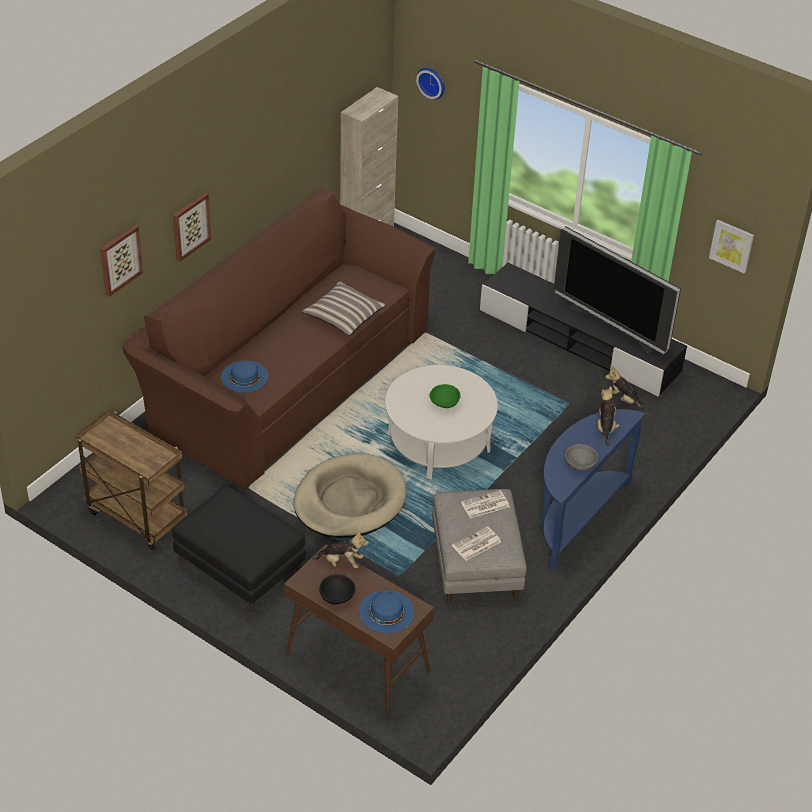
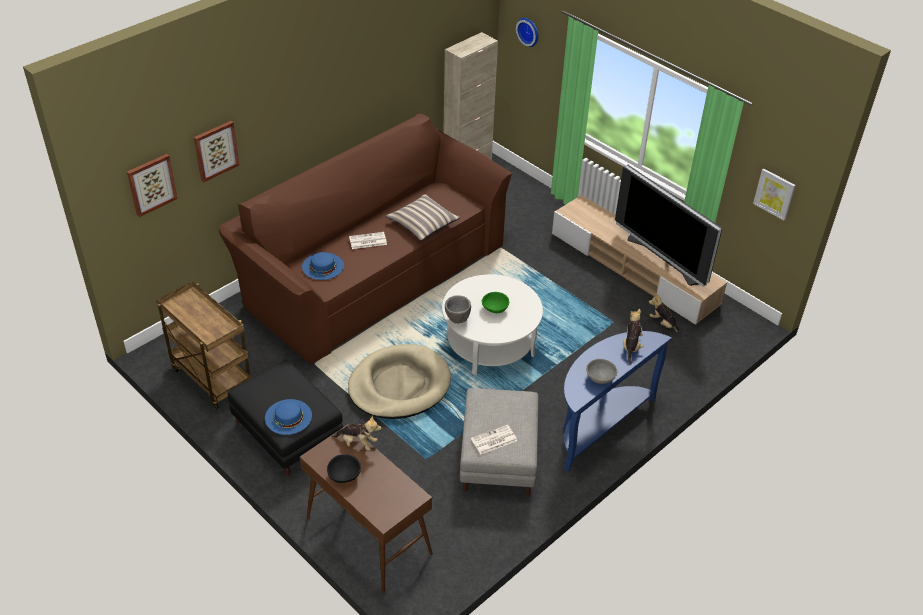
camera: 10 degrees right, 0 degrees up
picture [173,193,211,262] -> picture moved to [127,154,178,217]
blue hat [359,590,414,633] -> blue hat moved to [265,399,312,435]
newspaper [461,490,510,518] -> newspaper moved to [349,232,387,249]
black tv stand [480,263,687,396] -> beige tv stand [552,195,727,325]
none -> grey bowl [445,295,471,323]

